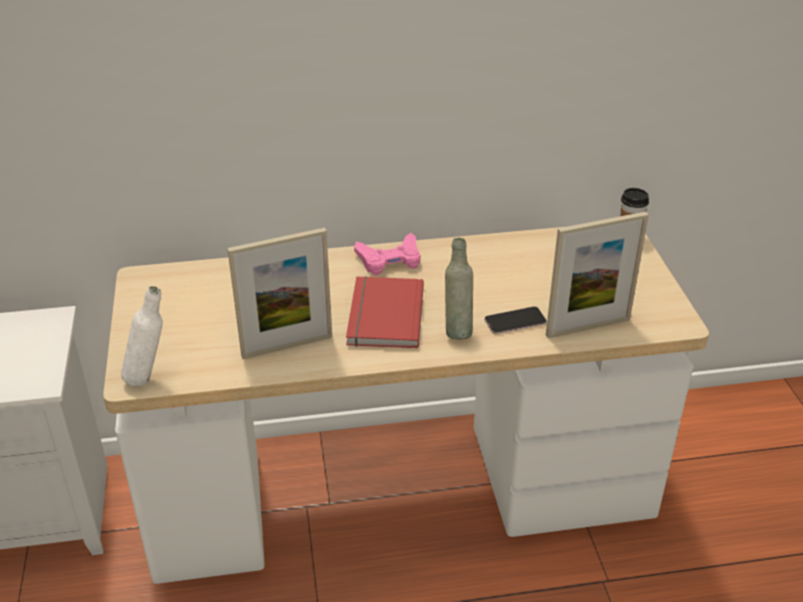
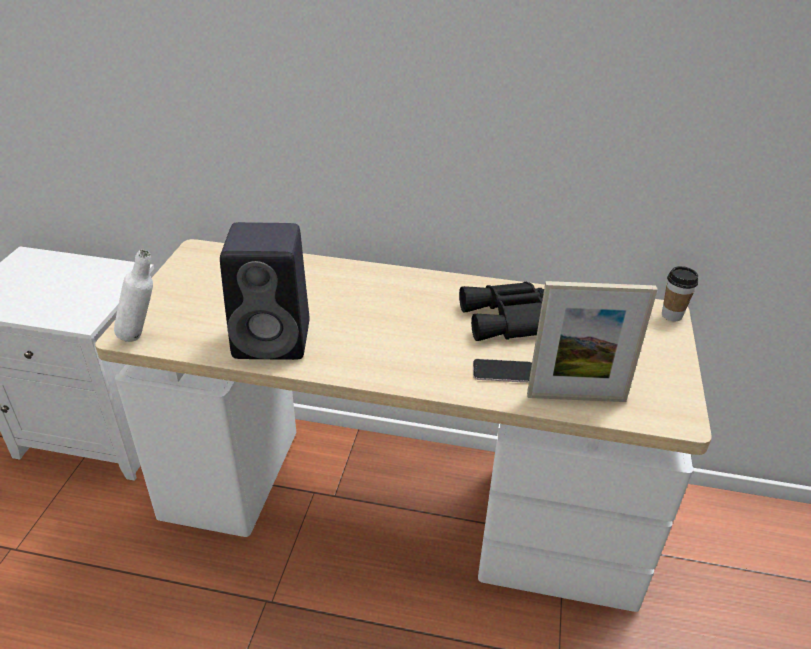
camera: 20 degrees right, 0 degrees up
picture frame [227,228,332,359] -> black speaker [220,222,310,360]
red book [346,276,424,348] -> none
pink game controller [354,233,420,275] -> none
grey bottle [445,237,473,340] -> none
none -> black binoculars [459,282,544,341]

